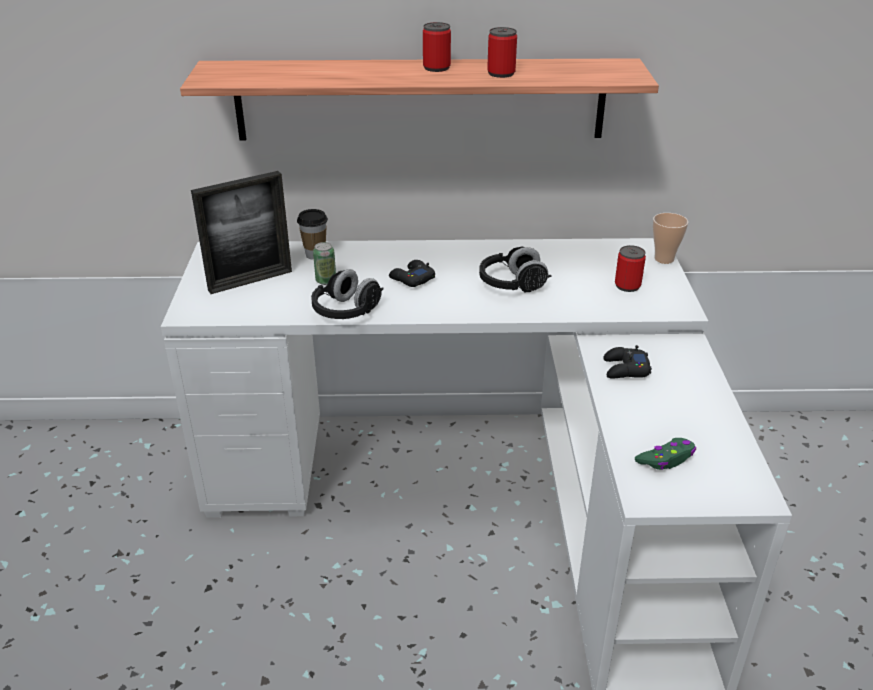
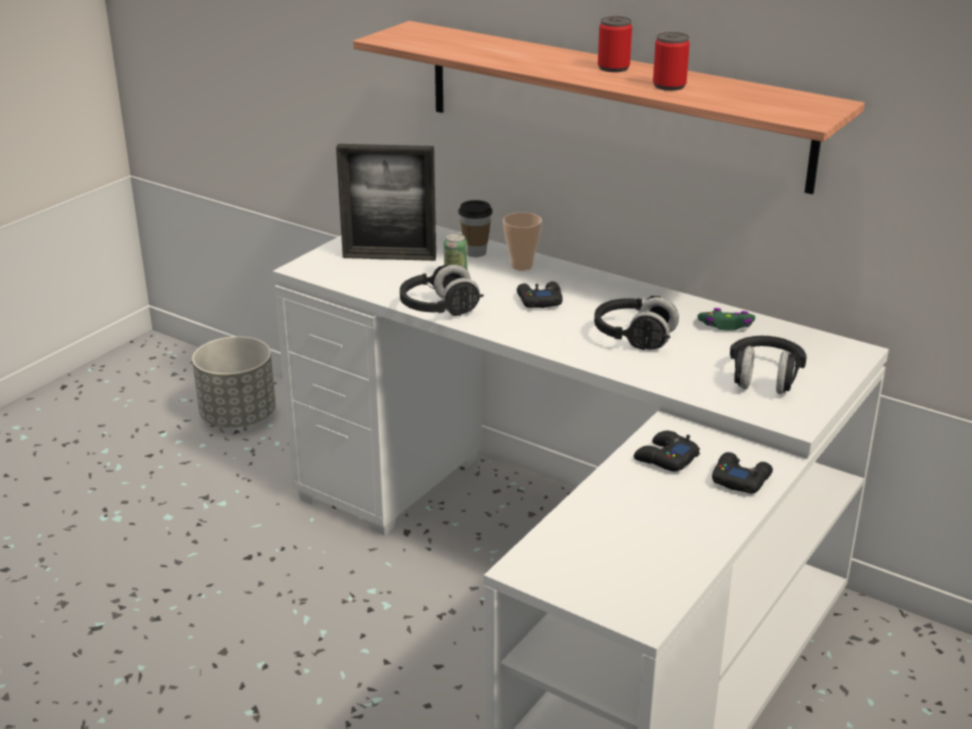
camera: 35 degrees right, 5 degrees down
can [615,245,646,292] -> black headphones [730,336,807,394]
green game controller [635,438,696,470] -> green game controller moved to [697,308,755,331]
cup [653,213,688,264] -> cup moved to [503,212,542,270]
none -> grey planter [192,337,276,428]
none -> black game controller [712,452,773,493]

